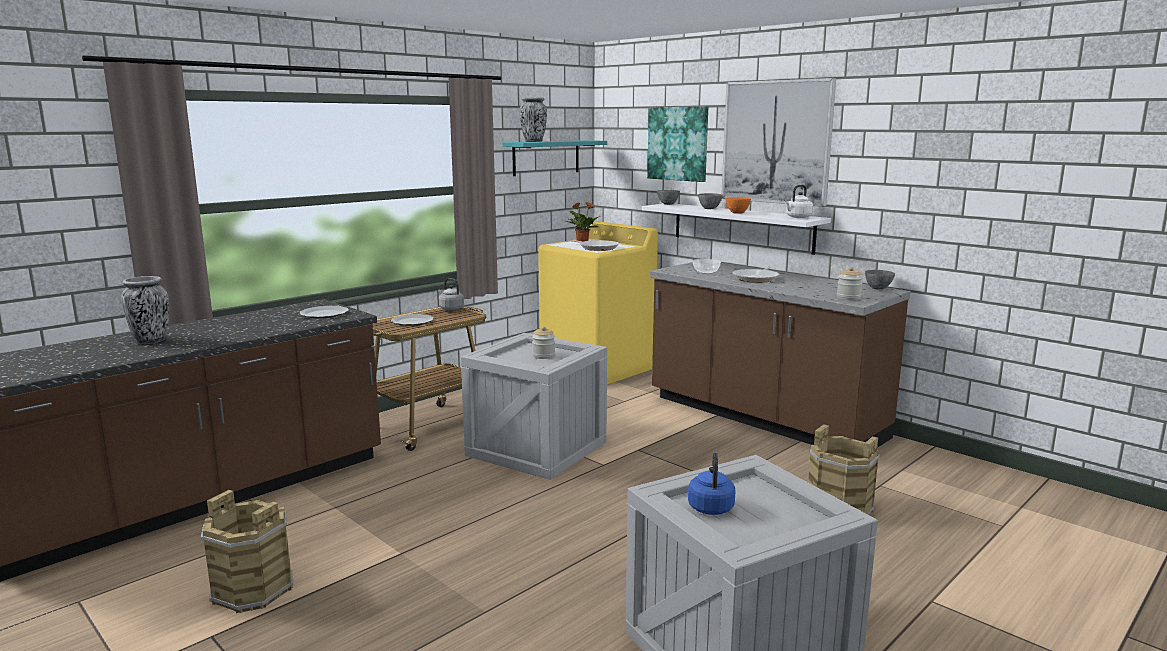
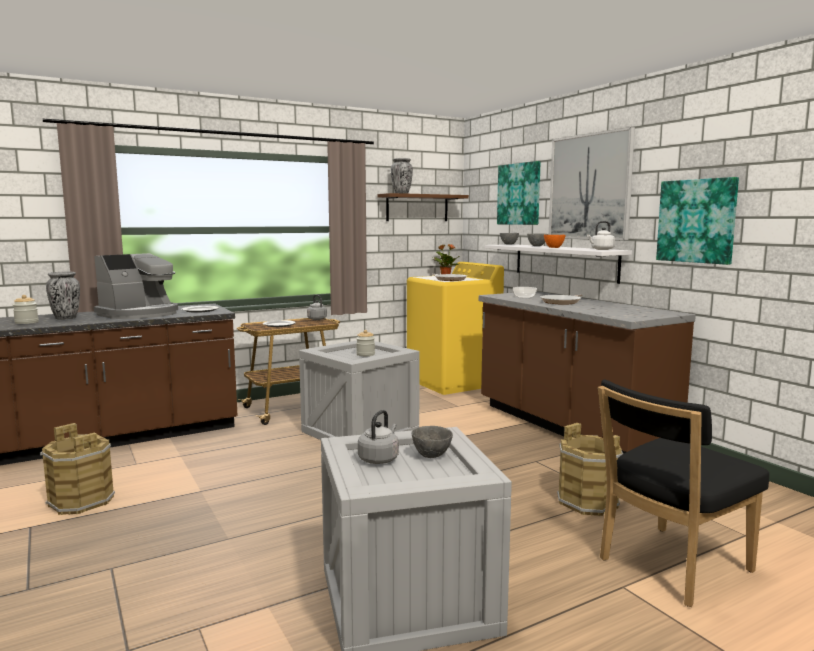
camera: 15 degrees right, 5 degrees down
turquoise shelf [503,140,607,176] -> brown shelf [377,193,469,221]
blue kettle [688,452,736,515] -> grey kettle [358,410,399,464]
jar [837,267,863,300] -> jar moved to [13,295,39,324]
grey bowl [865,270,895,290] -> grey bowl moved to [412,426,453,458]
none -> coffee machine [94,253,178,319]
none -> black chair [598,379,769,607]
none -> picture [656,177,739,265]

